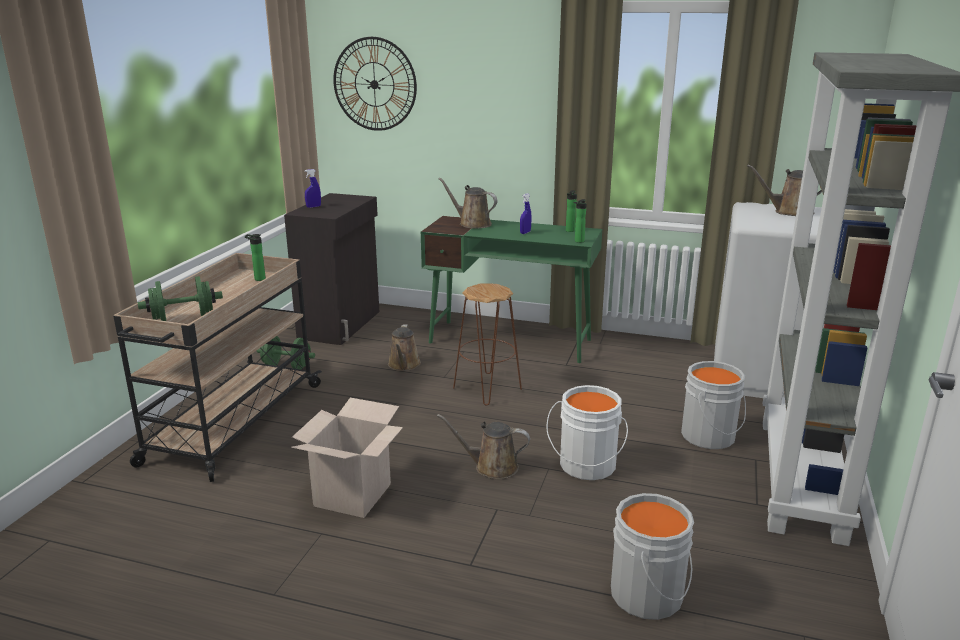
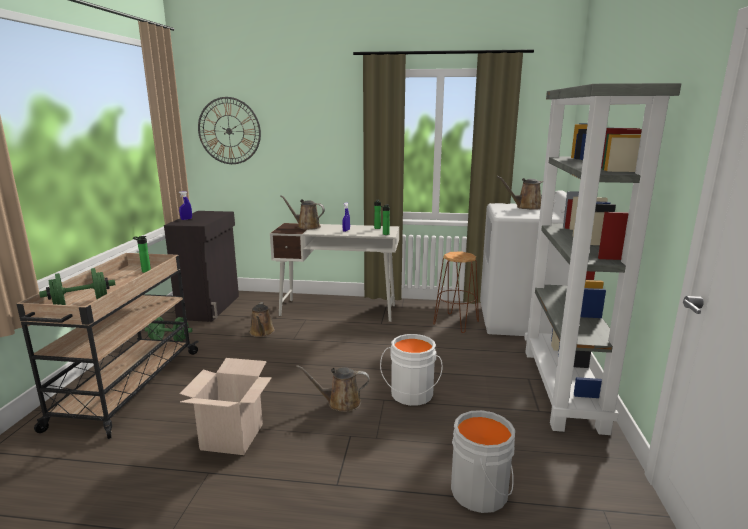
camera: 10 degrees left, 5 degrees down
green desk [421,216,602,363] -> white desk [270,223,399,322]
brown stool [453,283,522,406] -> brown stool moved to [433,251,479,333]
grey bucket [681,361,746,449] -> none

